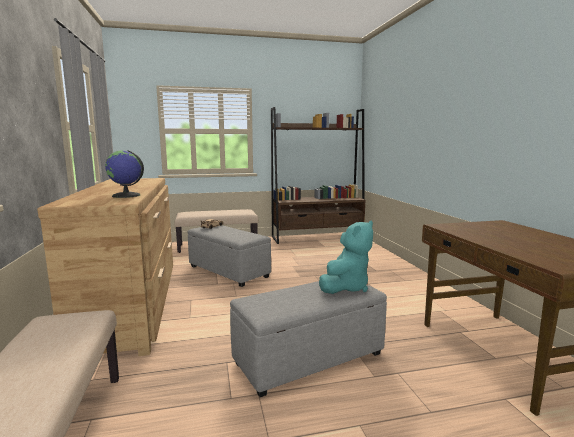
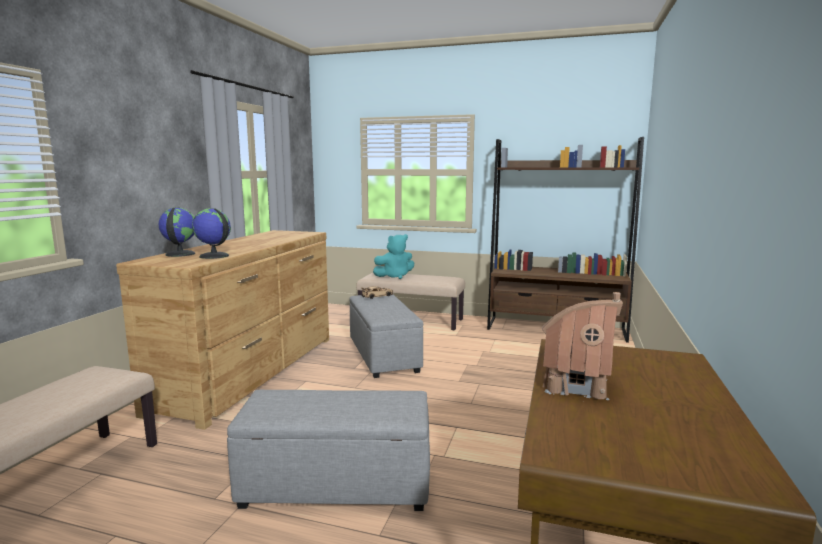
camera: 30 degrees right, 0 degrees up
turquoise plush toy [319,221,373,294] -> turquoise plush toy moved to [373,234,414,279]
none -> globe [159,207,195,257]
none -> toy house [542,292,623,402]

